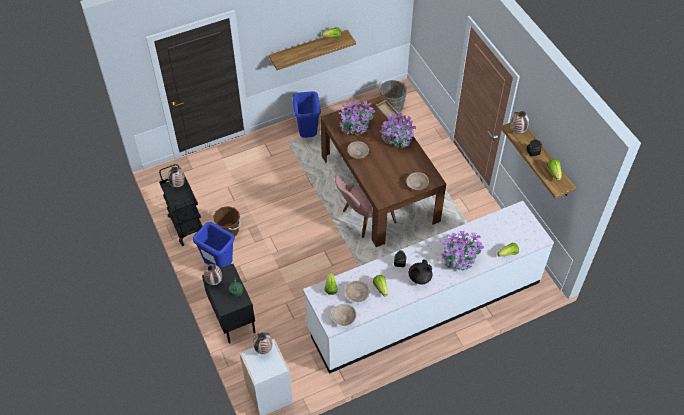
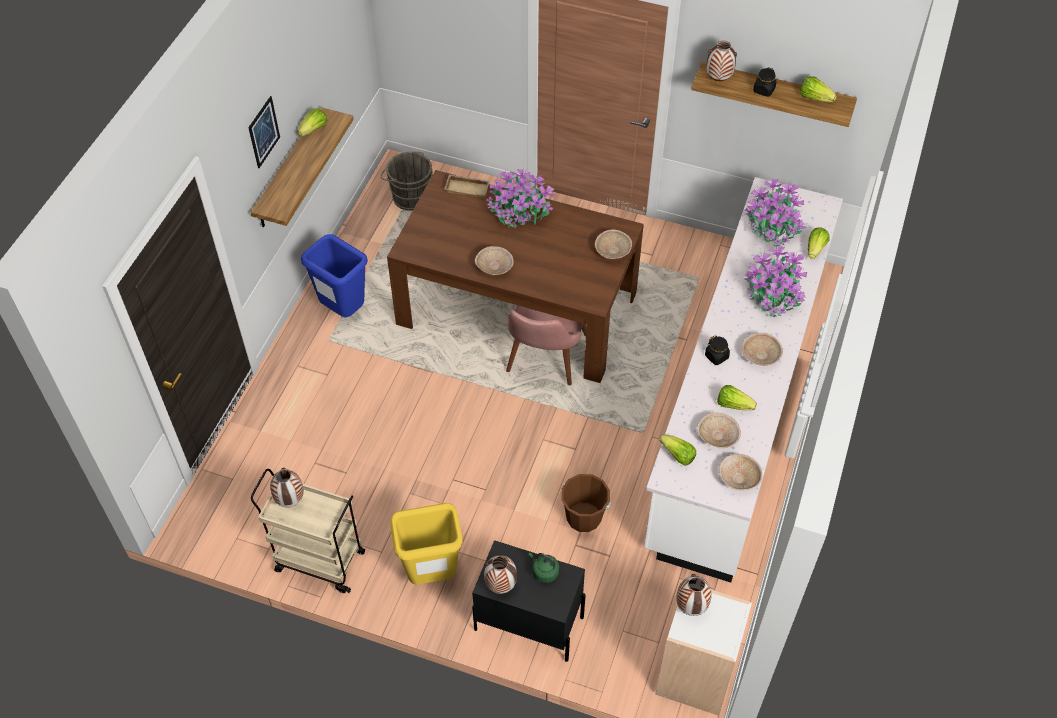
camera: 45 degrees left, 0 degrees up
black cart [159,164,202,246] -> beige cart [251,469,365,593]
blue trash can [193,222,235,268] -> yellow trash can [390,503,463,585]
brown bucket [213,206,241,237] -> brown bucket moved to [561,474,611,532]
potted plant [339,100,376,135] -> potted plant moved to [744,178,805,247]
black teapot [409,260,432,284] -> beige bowl [742,333,783,366]
none -> picture [248,96,280,168]

